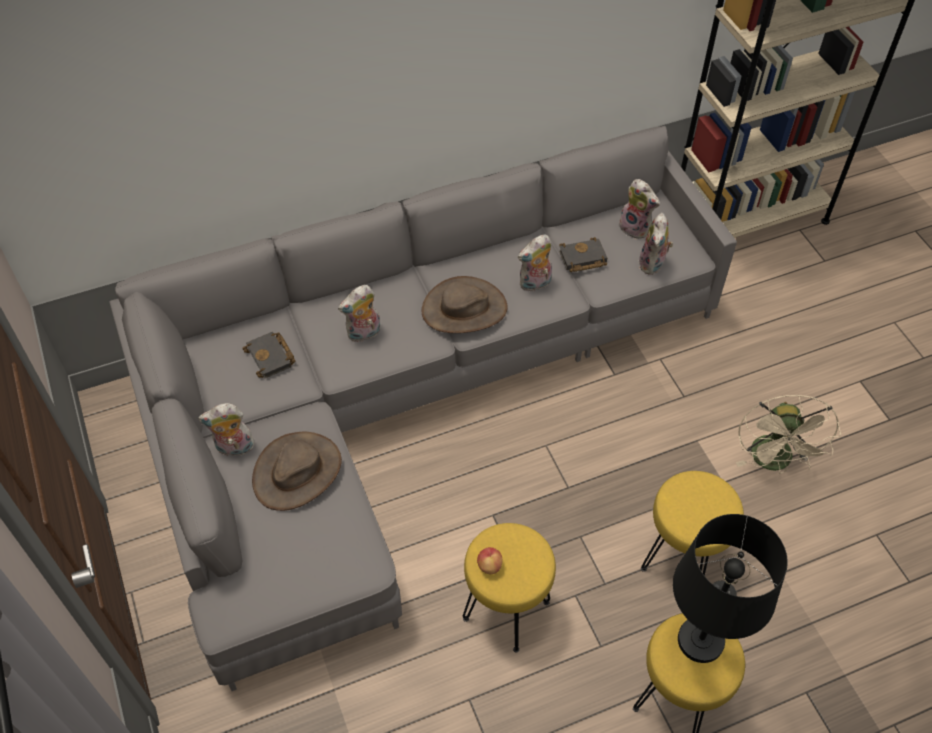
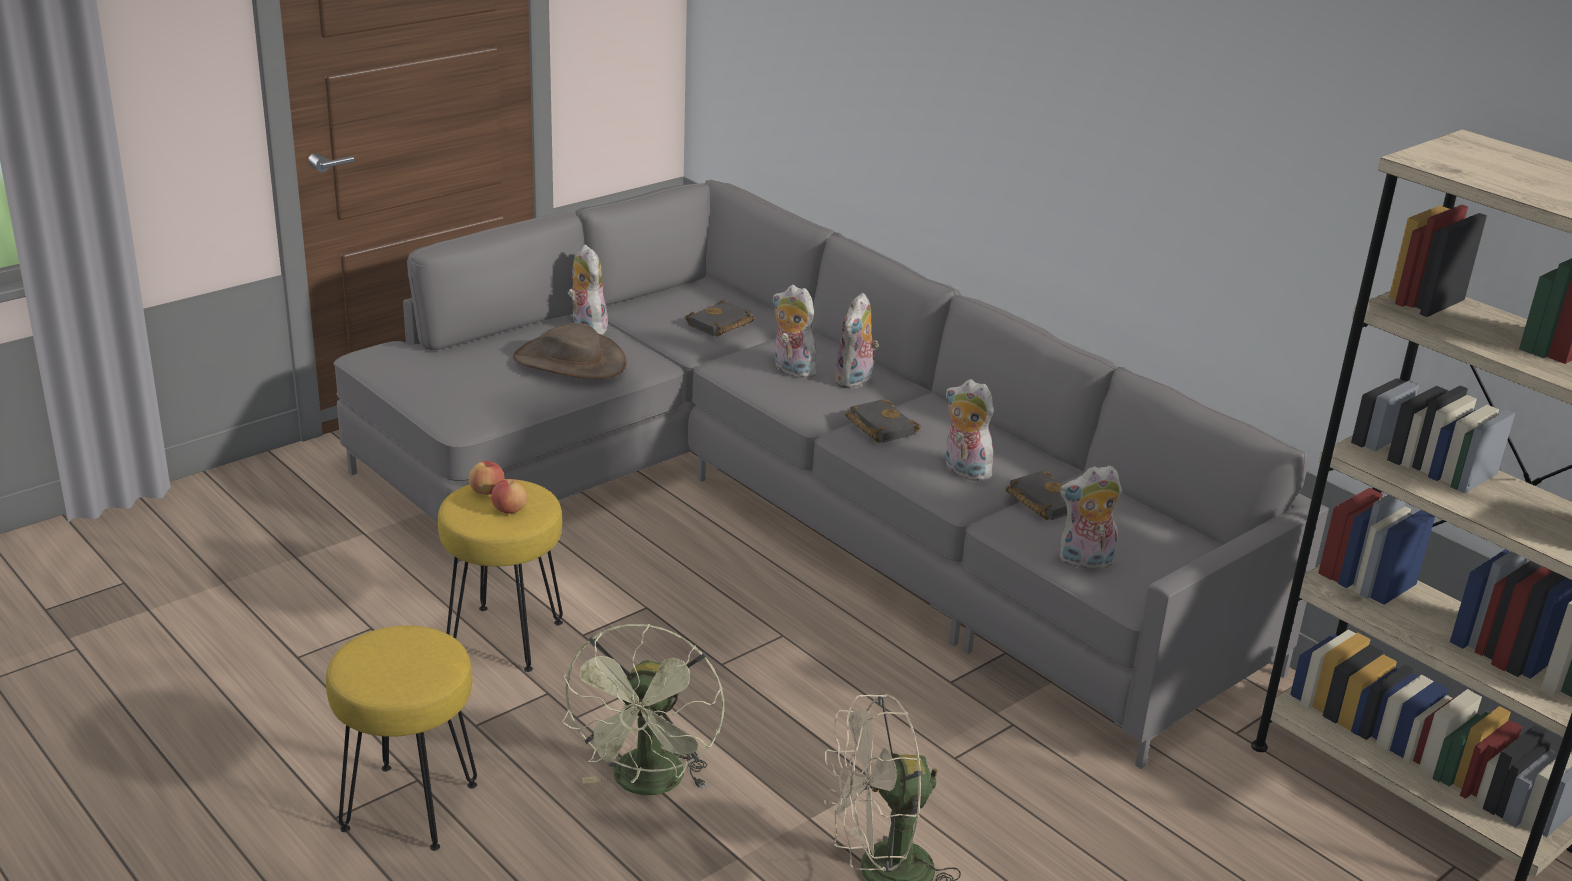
camera: 70 degrees right, 25 degrees down
brown hat [421,276,508,333] -> black book [845,399,921,443]
plush toy [617,179,660,239] -> plush toy moved to [834,293,879,389]
yellow stool [641,471,744,576] -> green fan [561,624,724,795]
black table lamp [673,514,788,663] -> none
none -> apple [491,479,527,514]

